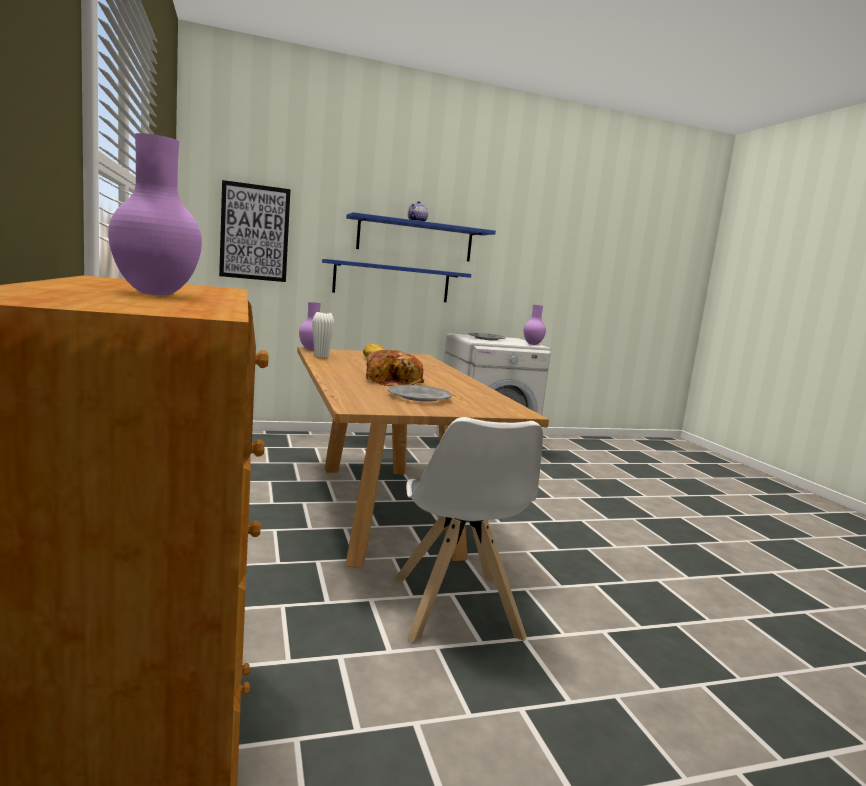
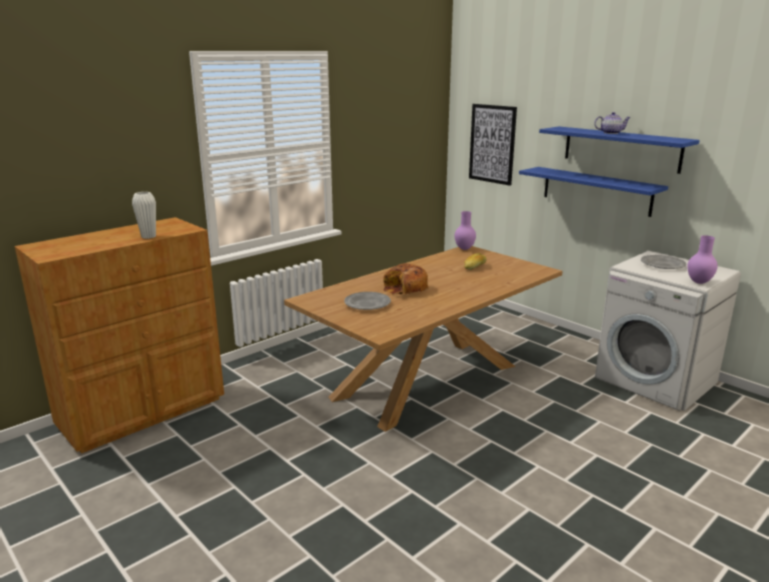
camera: 65 degrees right, 10 degrees up
purple vase [108,133,202,295] -> none
white vase [312,312,335,358] -> white vase moved to [132,192,156,239]
chair [394,417,543,643] -> none

